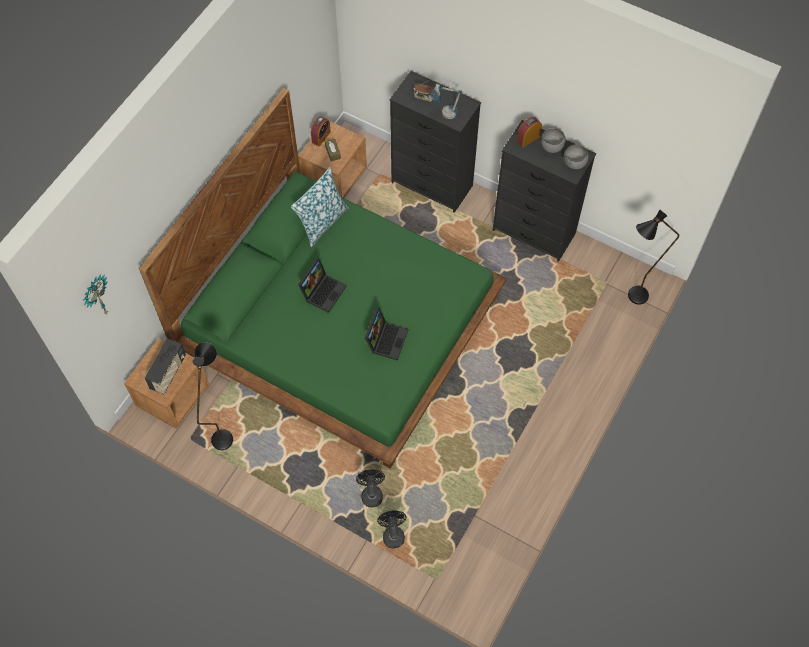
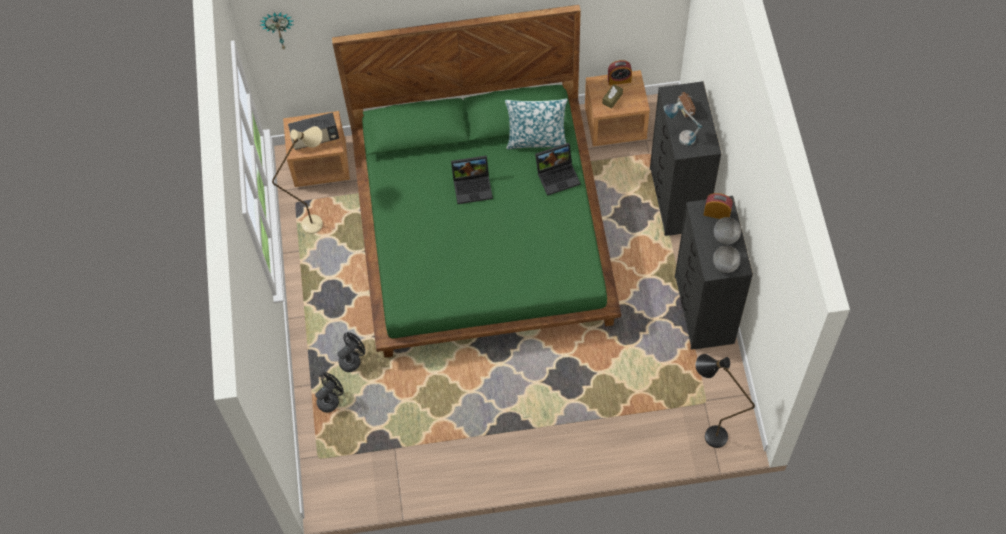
camera: 55 degrees right, 0 degrees up
black floor lamp [193,342,233,450] -> beige floor lamp [272,126,323,234]
laptop [365,307,409,360] -> laptop moved to [535,143,581,196]

